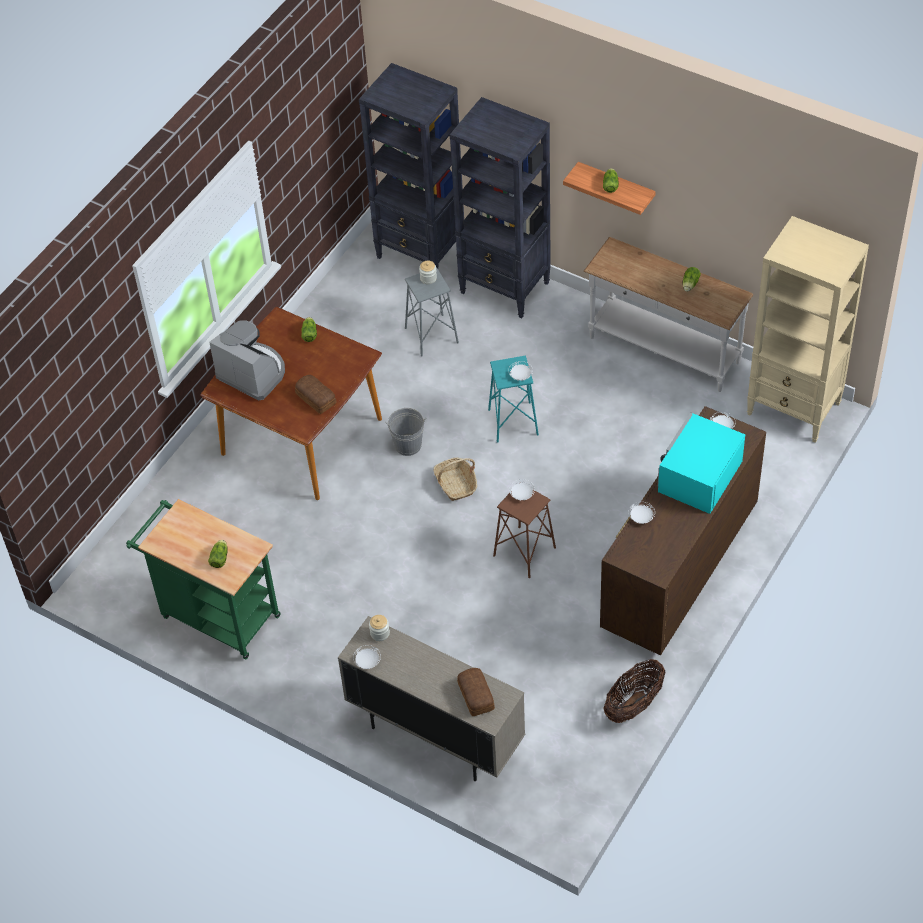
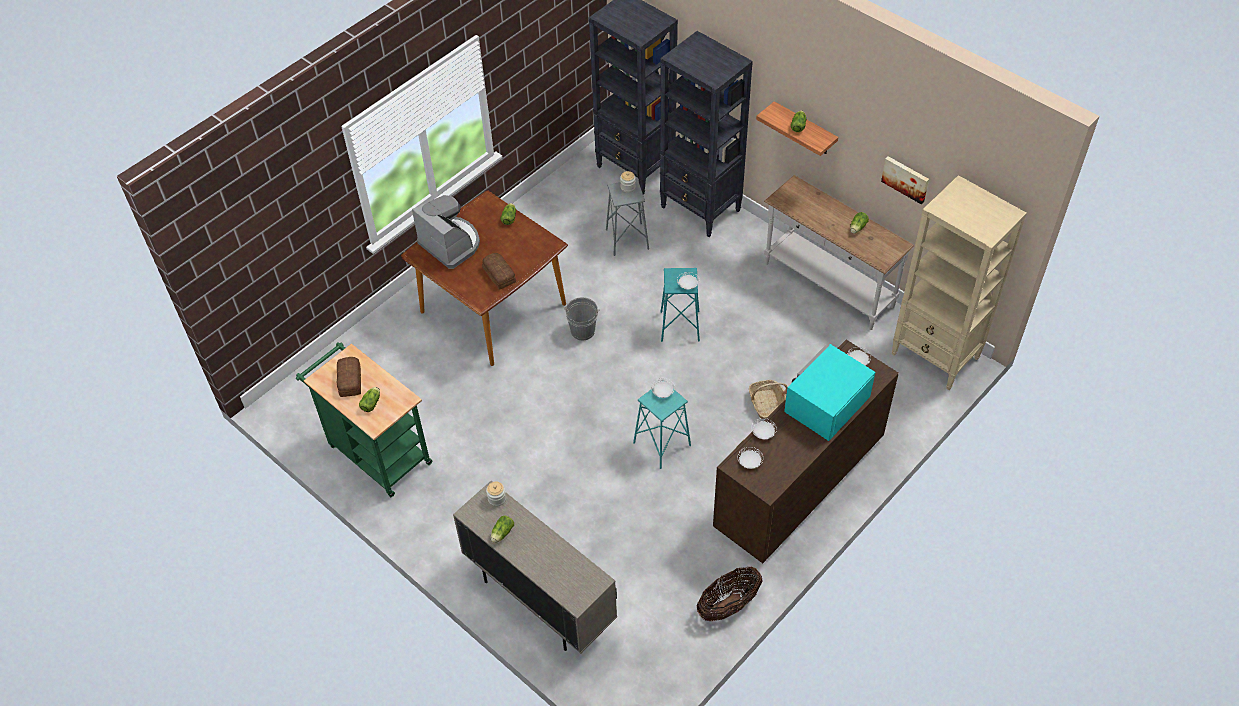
camera: 10 degrees right, 0 degrees up
white plate [353,645,381,669] -> white plate moved to [738,447,763,469]
basket [434,457,477,501] -> basket moved to [749,380,788,419]
bread [457,668,495,716] -> bread moved to [337,357,361,397]
brown stool [493,490,556,578] -> turquoise stool [633,381,691,469]
none -> lettuce [491,515,514,543]
none -> picture [881,156,929,205]

